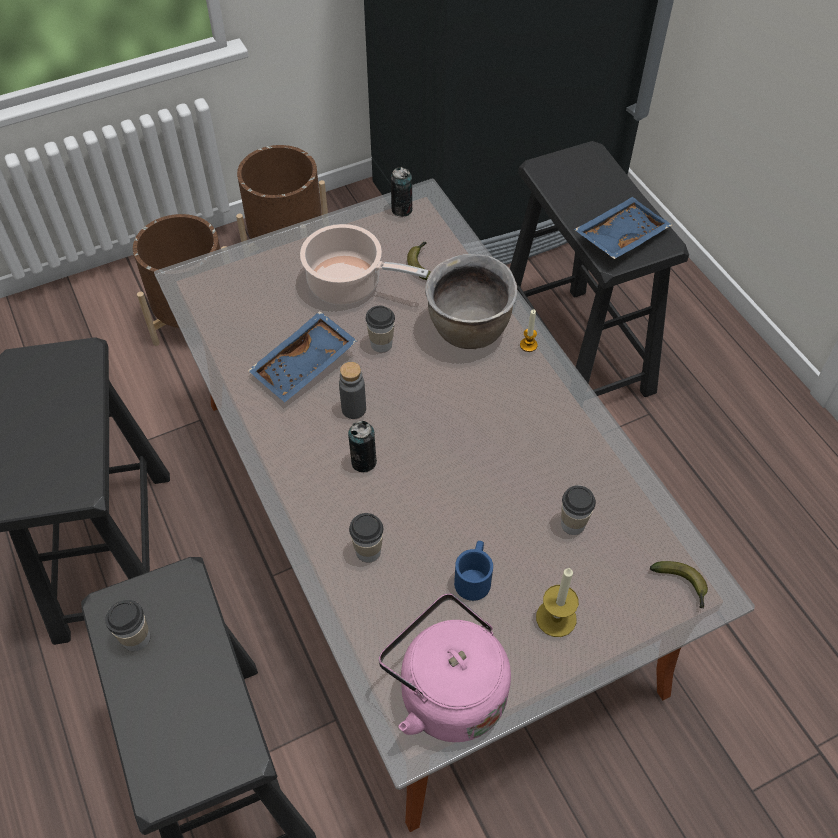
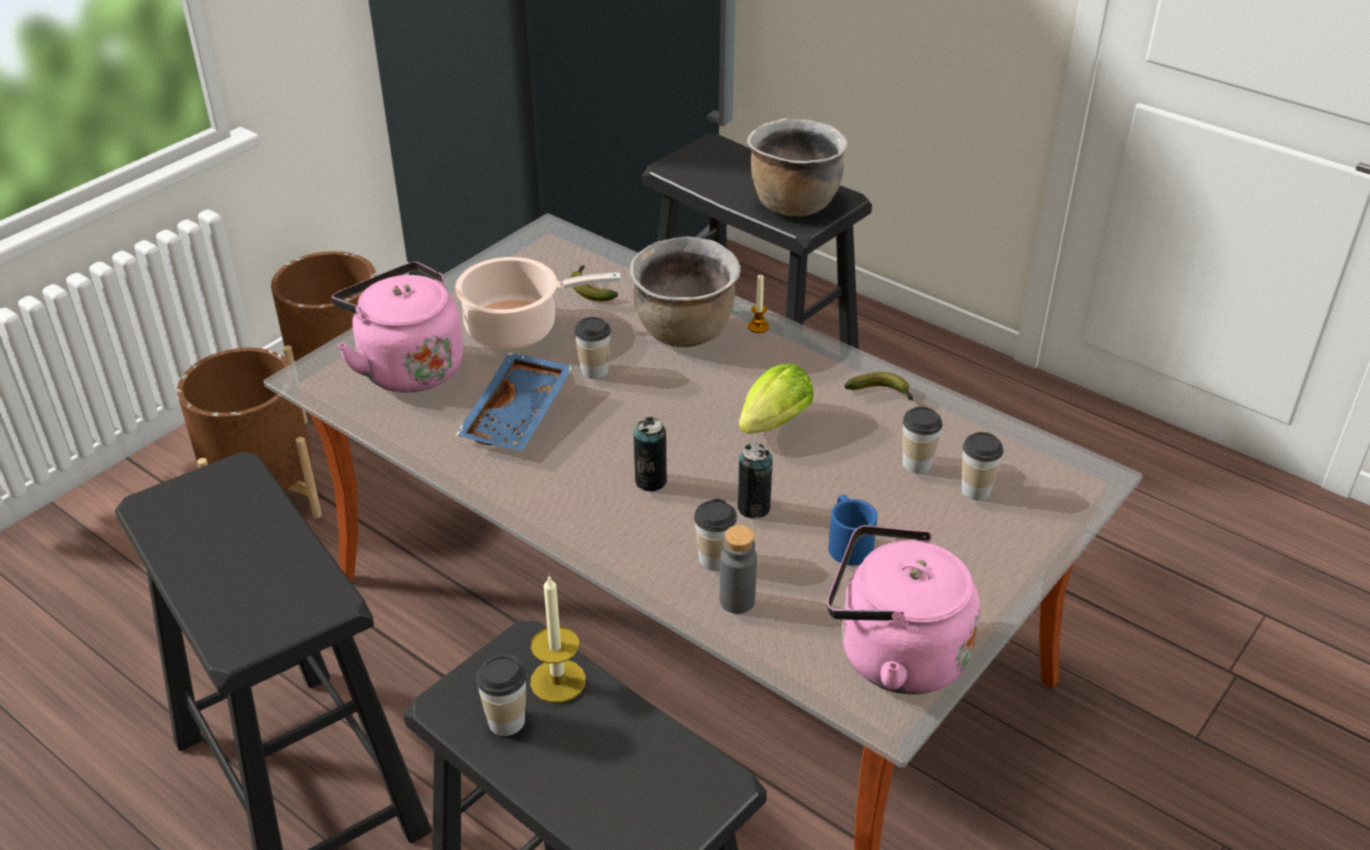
camera: 25 degrees left, 15 degrees down
grey bottle [339,362,366,419] -> grey bottle moved to [720,525,757,614]
can [391,167,413,217] -> can moved to [738,443,773,519]
candle [536,567,579,637] -> candle moved to [530,576,586,703]
blue tray [574,197,672,259] -> brown cooking pot [747,119,848,217]
banana [650,561,708,609] -> banana moved to [844,372,913,400]
none -> pink kettle [332,262,463,393]
none -> lettuce [739,364,813,434]
none -> cup [961,432,1004,500]

